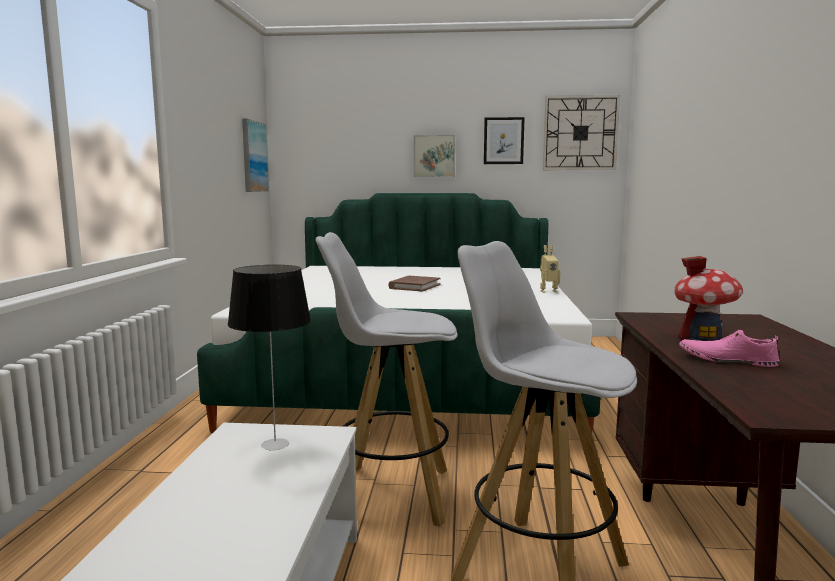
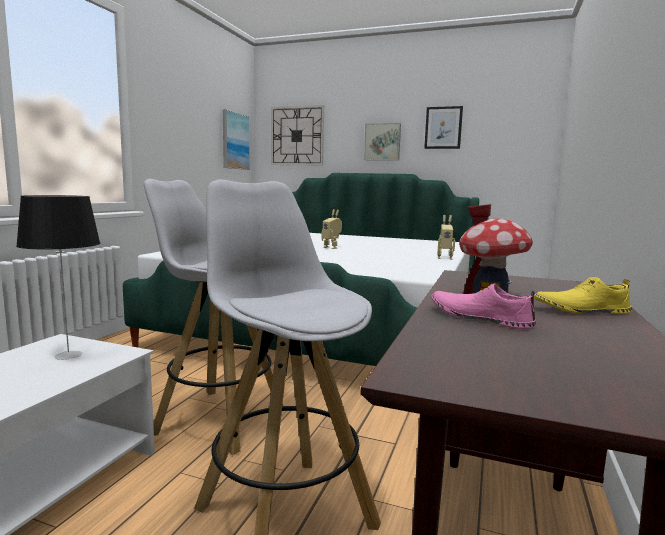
camera: 15 degrees right, 0 degrees up
brown book [388,276,440,292] -> toy robot [321,209,342,249]
wall clock [543,95,620,170] -> wall clock moved to [271,105,324,166]
none -> yellow shoe [534,277,632,314]

